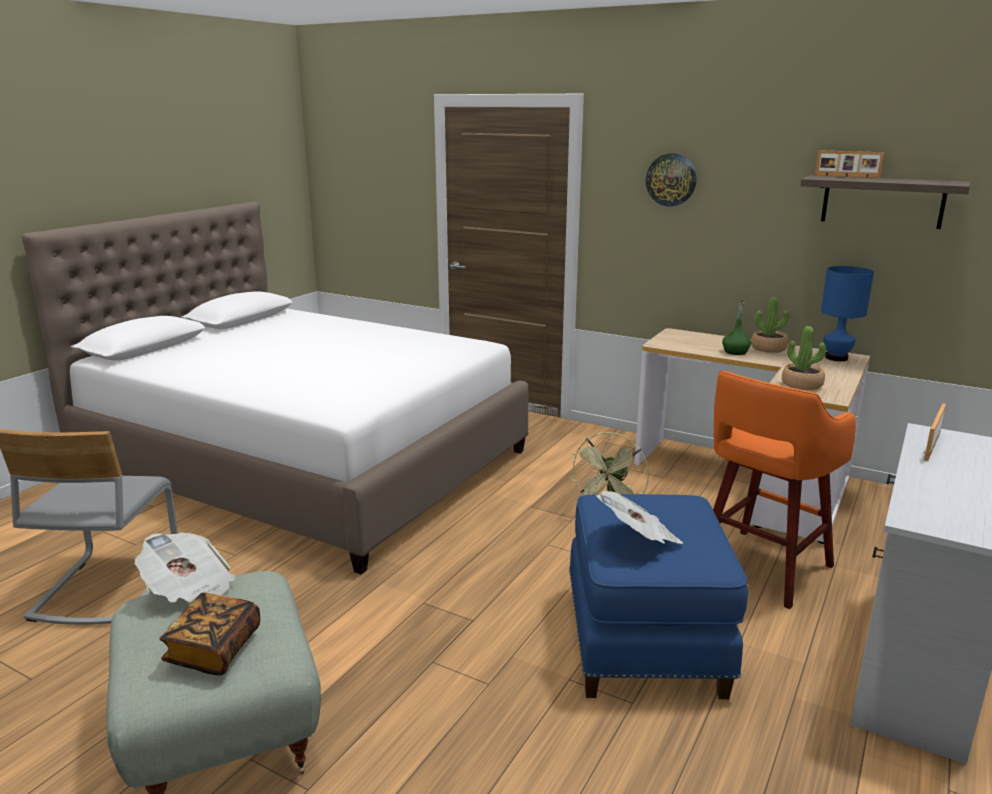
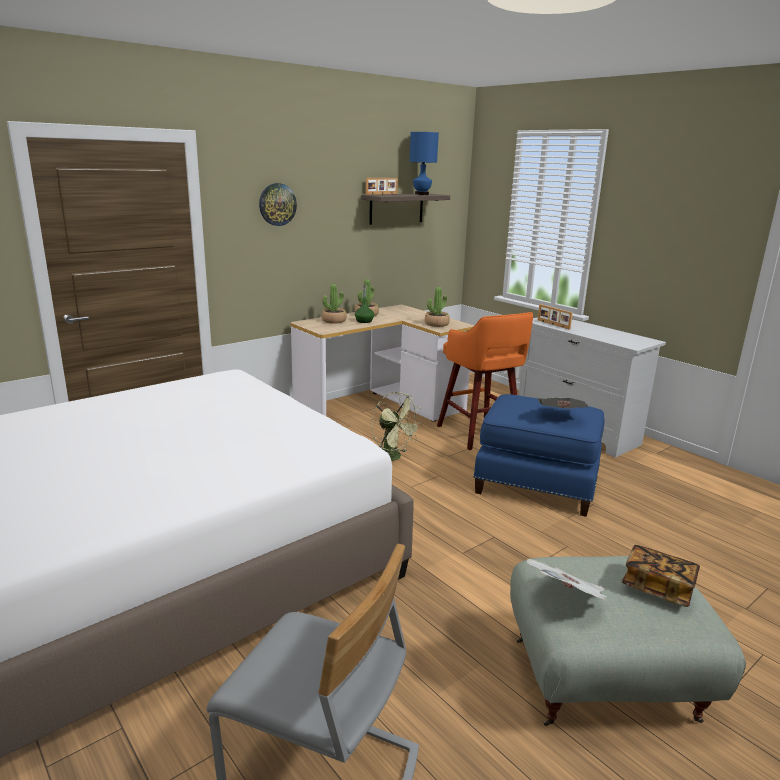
camera: 70 degrees left, 0 degrees up
blue table lamp [821,266,874,361] -> blue table lamp moved to [410,132,439,195]
none -> potted plant [321,284,347,324]

